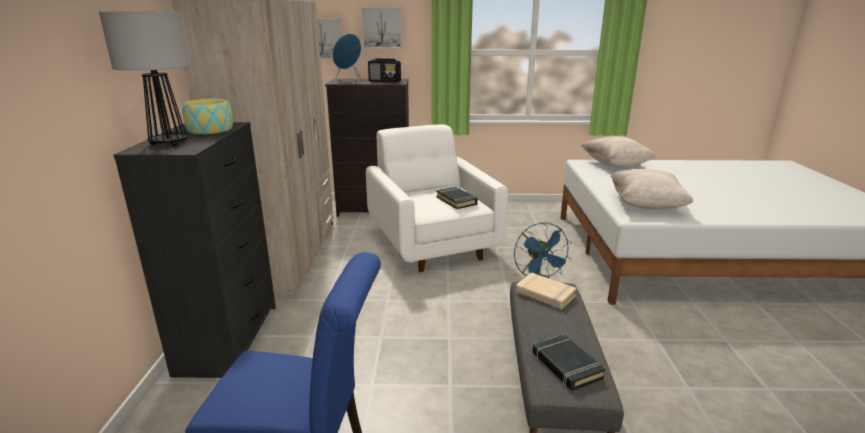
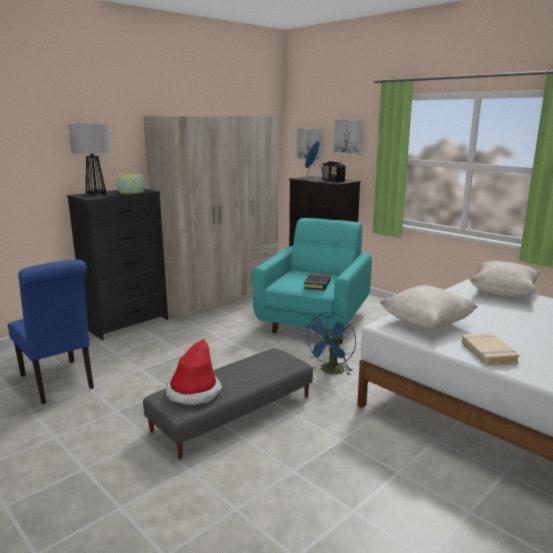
camera: 45 degrees right, 5 degrees down
white armchair [366,124,508,272] -> turquoise armchair [253,218,372,340]
beige book [516,273,577,309] -> beige book moved to [462,333,520,366]
black book [532,334,605,391] -> hat [166,339,222,405]

